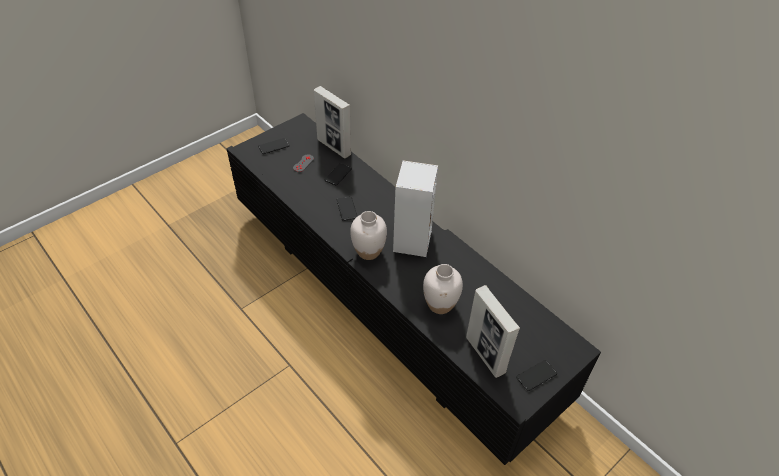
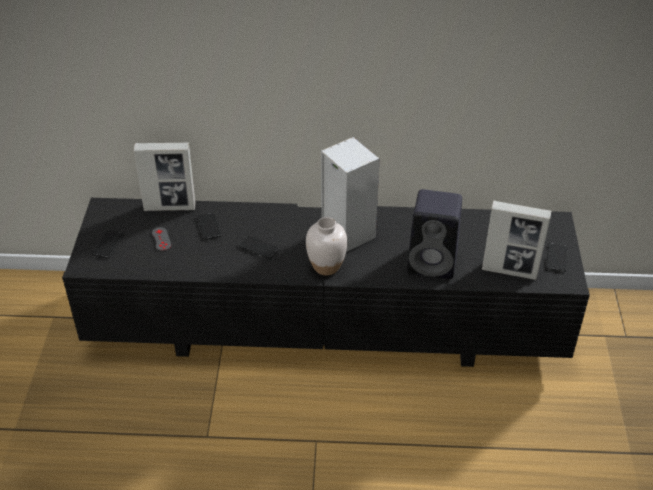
camera: 45 degrees left, 5 degrees down
white vase [423,264,463,314] -> black speaker [407,189,462,279]

